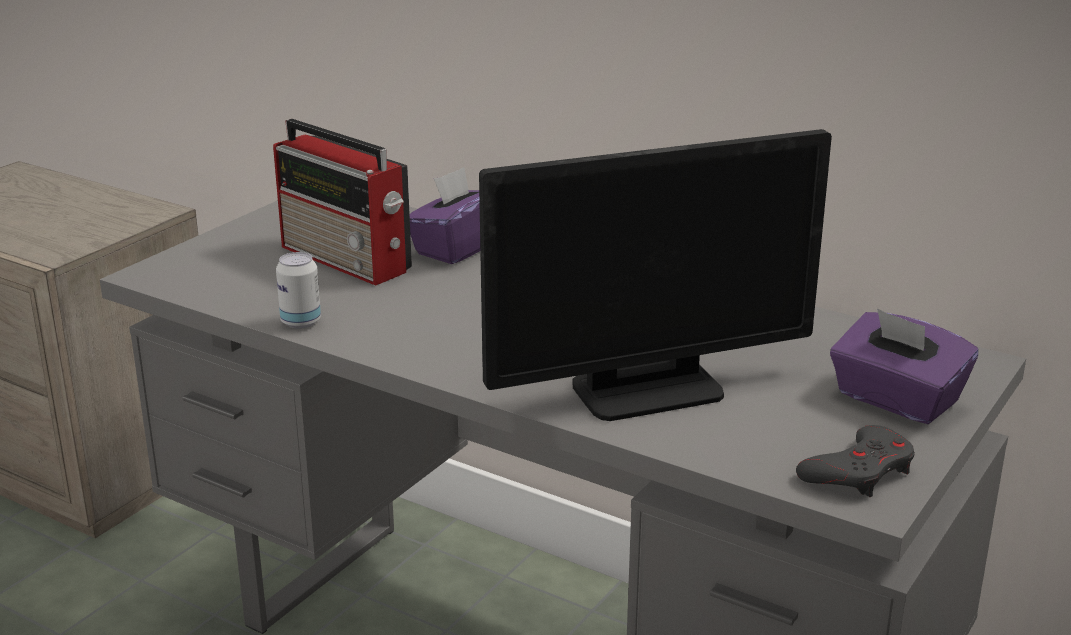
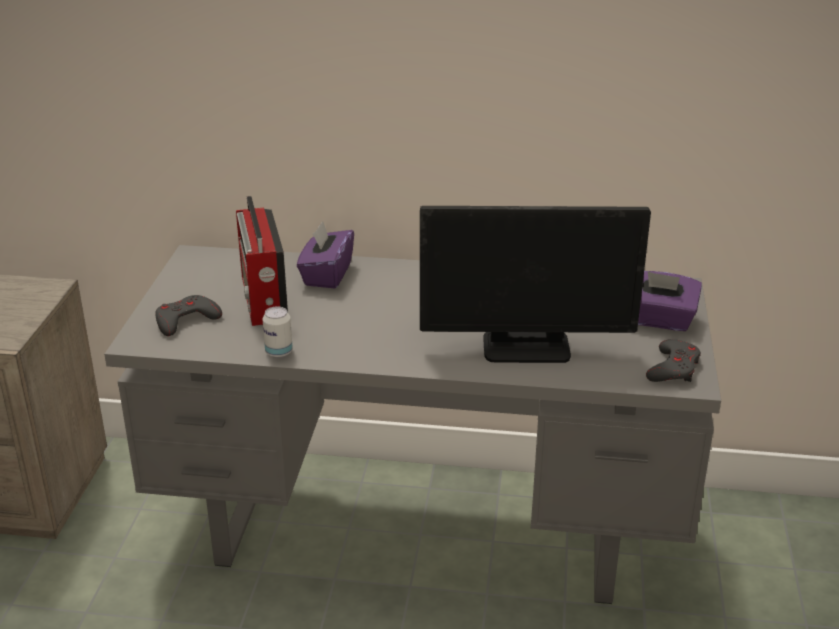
camera: 25 degrees left, 5 degrees up
radio [273,119,412,286] -> radio turned 60 degrees clockwise [236,196,288,326]
monitor [479,129,832,421] -> monitor turned 45 degrees clockwise [420,206,651,363]
none -> grey game controller [155,295,222,336]

